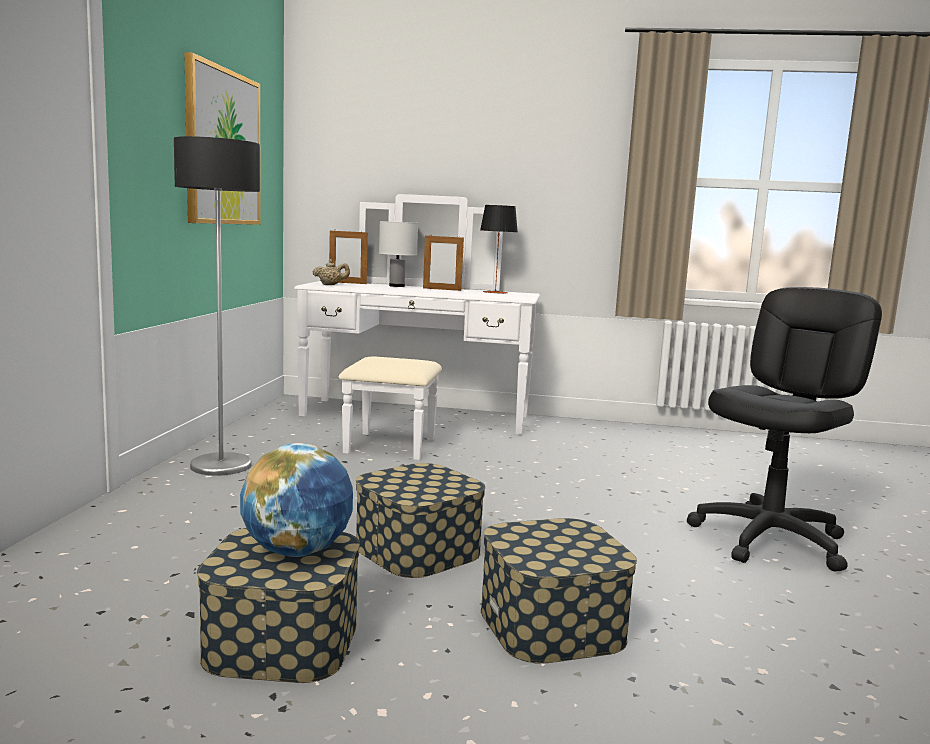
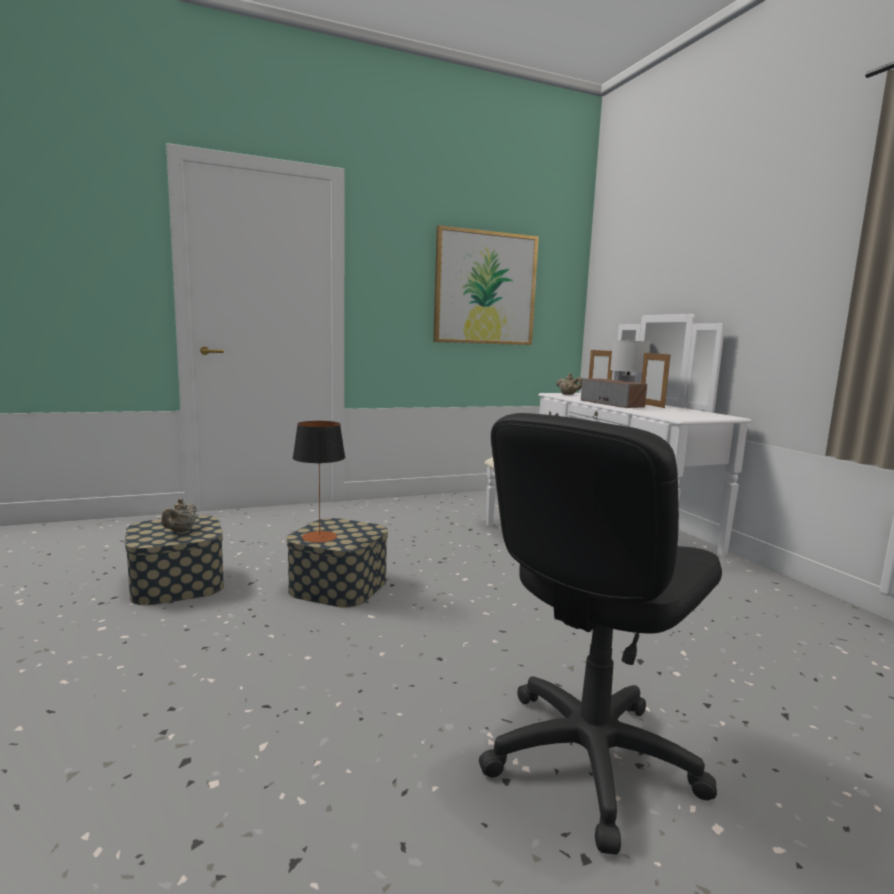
camera: 60 degrees right, 0 degrees up
floor lamp [174,136,260,475] -> none
globe [240,443,353,557] -> beige teapot [161,499,196,533]
table lamp [480,205,518,294] -> table lamp moved to [293,421,345,543]
storage box [481,518,637,664] -> none
black office chair [687,287,882,571] -> black office chair turned 120 degrees clockwise [479,413,722,855]
none -> speaker [581,378,647,408]

